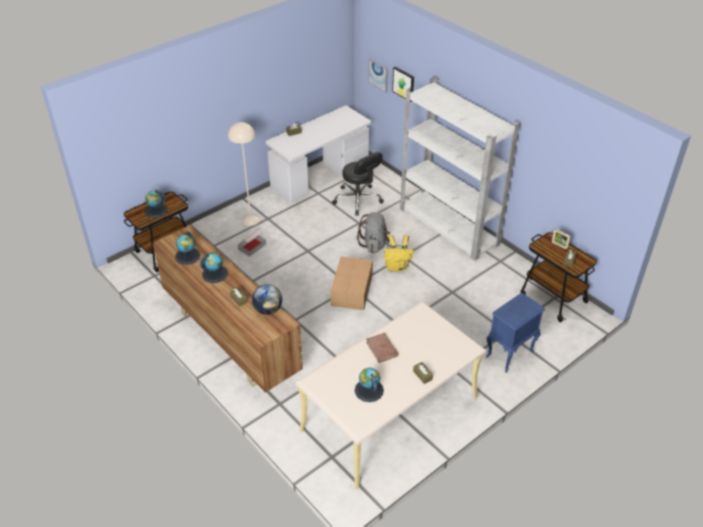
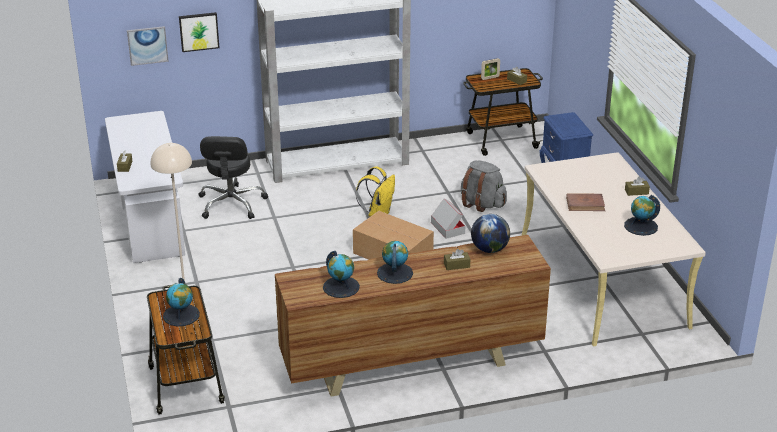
camera: 65 degrees left, 10 degrees down
cardboard box [238,228,266,257] -> cardboard box moved to [431,199,465,239]
black office chair [332,152,384,216] -> black office chair turned 105 degrees clockwise [198,136,268,219]
grey backpack [356,212,390,253] -> grey backpack moved to [461,161,507,212]

